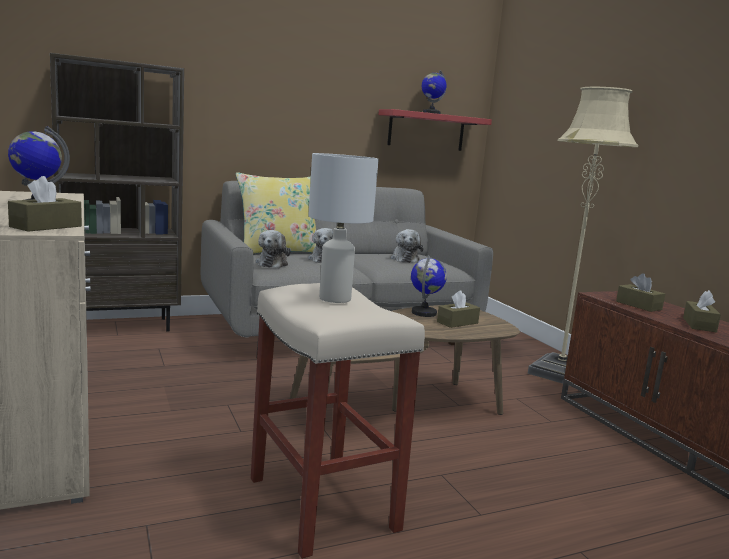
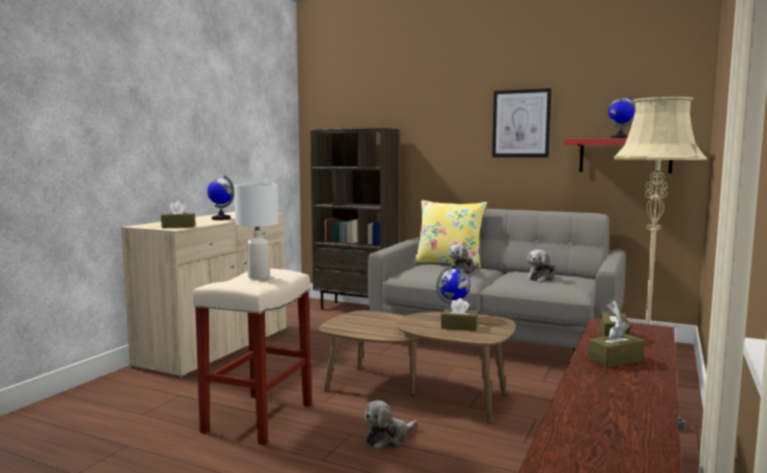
camera: 50 degrees right, 5 degrees down
plush toy [255,230,291,268] -> plush toy moved to [365,400,418,450]
none -> picture [492,88,551,157]

